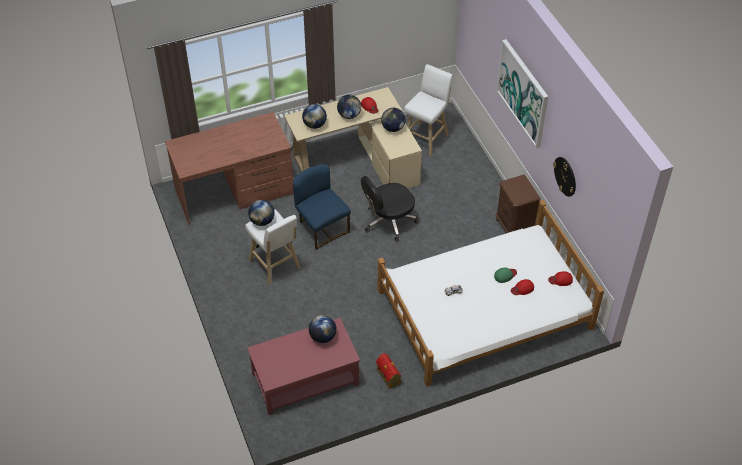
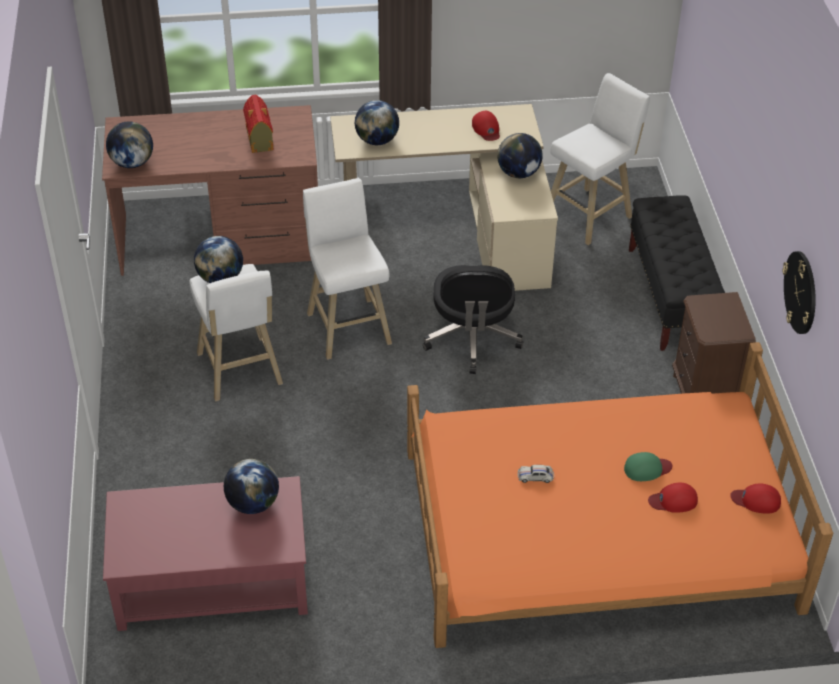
camera: 15 degrees right, 5 degrees down
blue chair [293,164,351,250] -> white stool [303,178,392,360]
globe [337,95,361,119] -> globe moved to [106,121,153,168]
black office chair [361,176,419,242] -> black office chair turned 75 degrees counterclockwise [423,265,523,374]
toy house [376,353,401,389] -> toy house moved to [243,95,274,153]
white bed [378,200,604,386] -> orange bed [407,342,833,648]
picture [496,39,548,148] -> none
none -> black bench [629,195,725,351]

